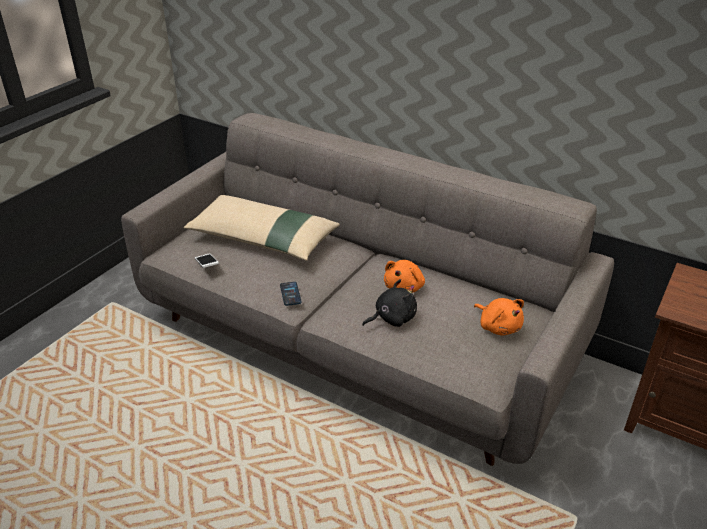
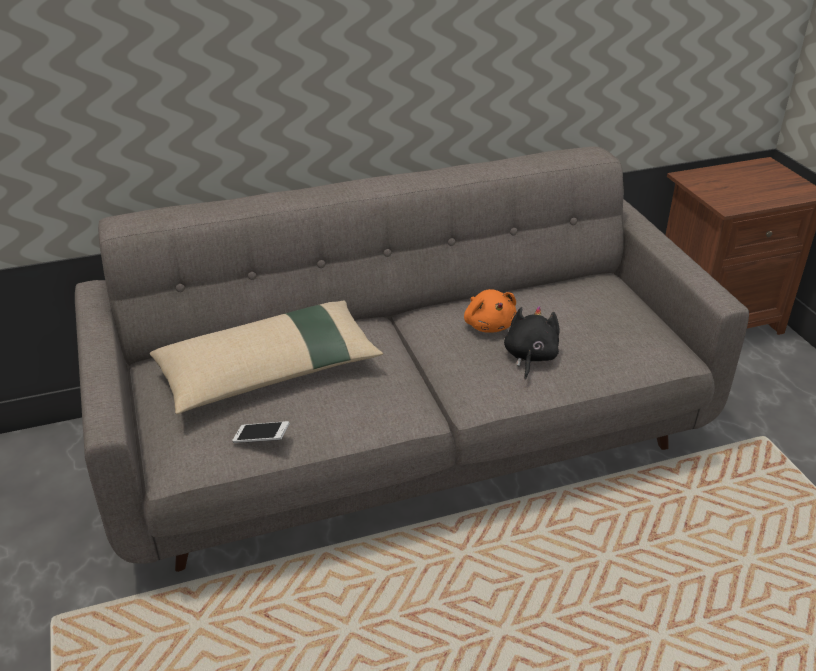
camera: 50 degrees left, 0 degrees up
phone [280,282,302,306] -> none
orange plush toy [474,298,524,335] -> none

